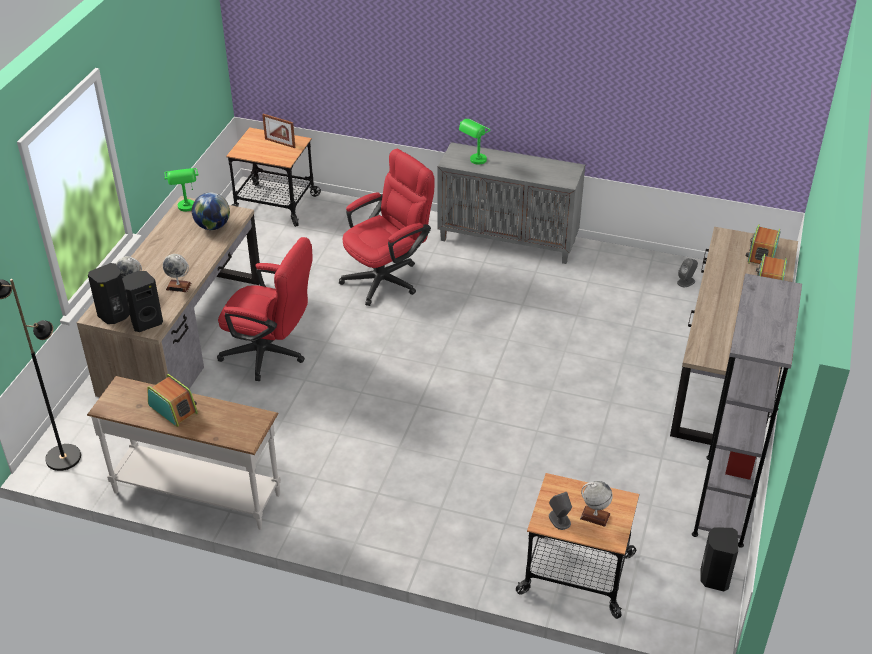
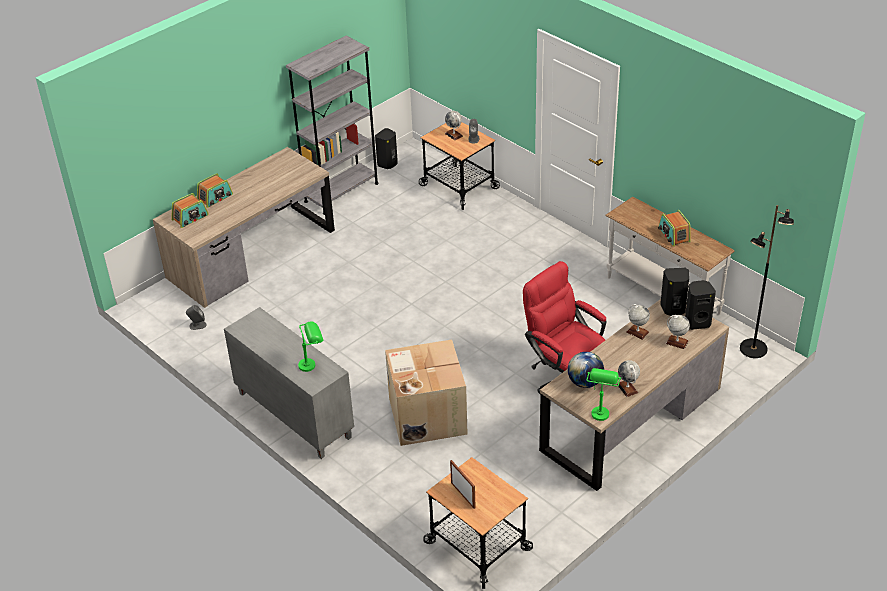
camera: 150 degrees left, 0 degrees up
red office chair [339,149,435,306] -> cardboard box [385,339,468,446]
none -> globe [617,360,640,397]

